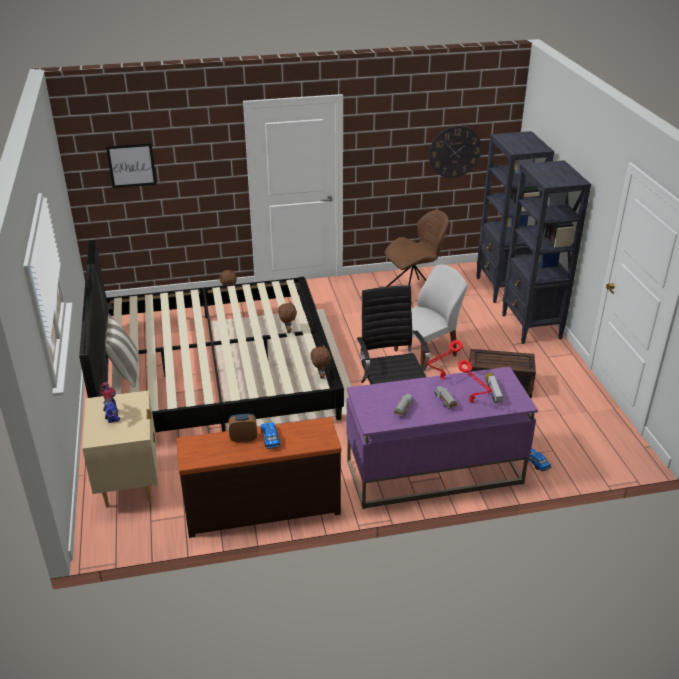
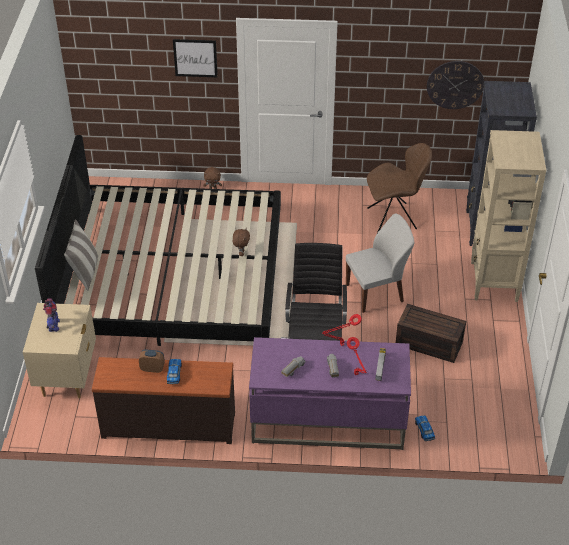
camera: 15 degrees right, 10 degrees up
picture [106,143,157,188] -> picture moved to [173,39,218,77]
brown plush toy [310,344,331,379] -> none
black bookcase [502,160,591,344] -> beige bookcase [471,130,546,302]

